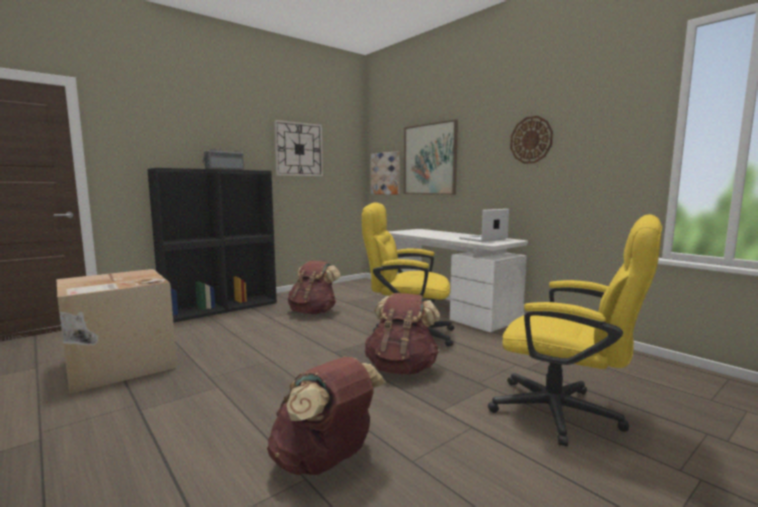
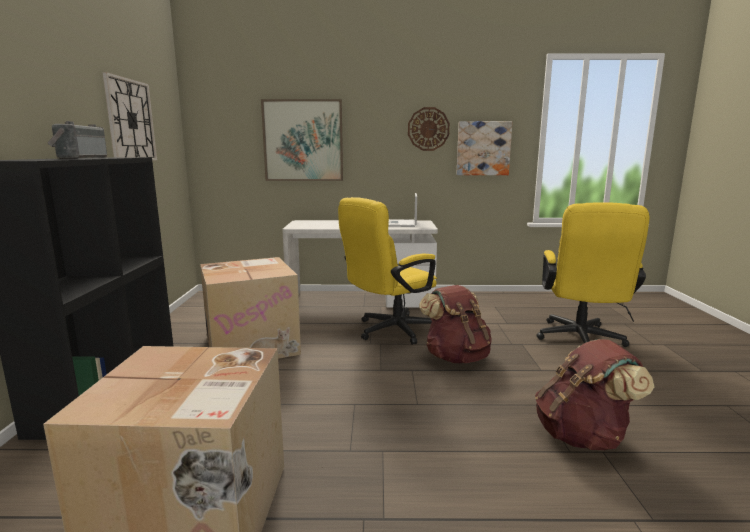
camera: 50 degrees left, 5 degrees up
brown backpack [288,261,340,314] -> cardboard box [200,257,301,359]
picture [371,151,400,195] -> picture moved to [456,121,512,175]
yellow office chair [488,214,662,446] -> yellow office chair turned 120 degrees clockwise [537,202,649,347]

